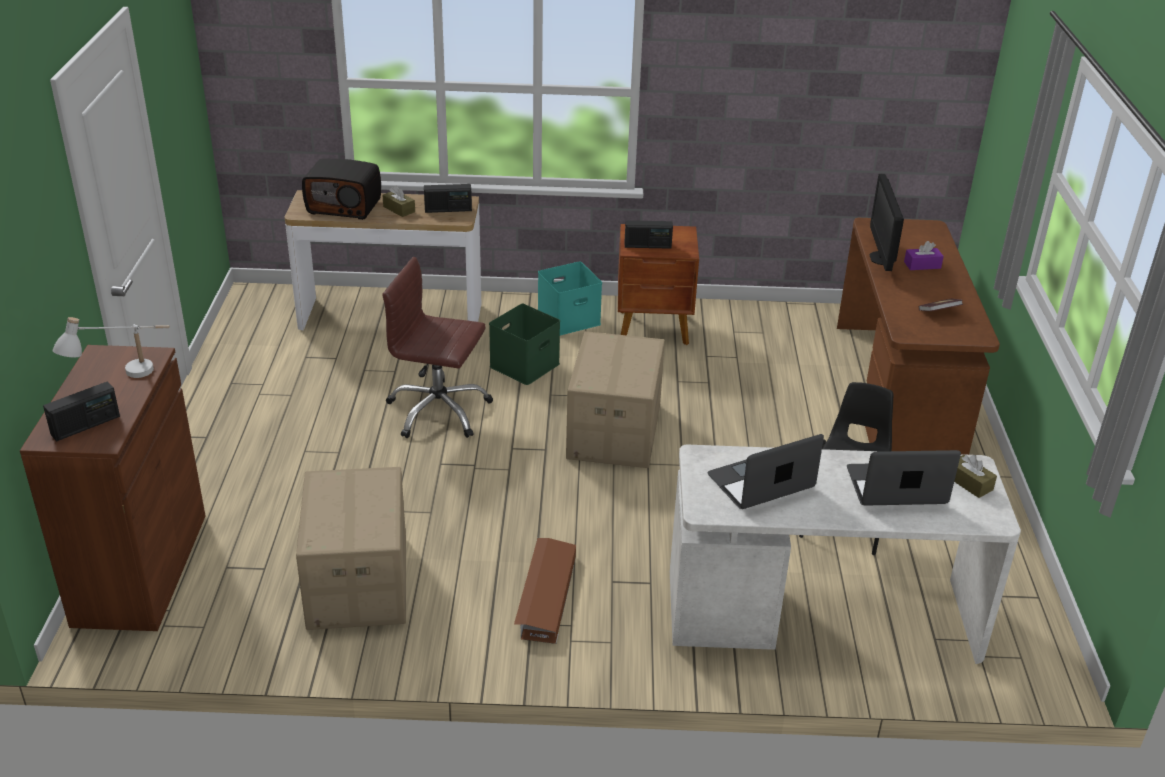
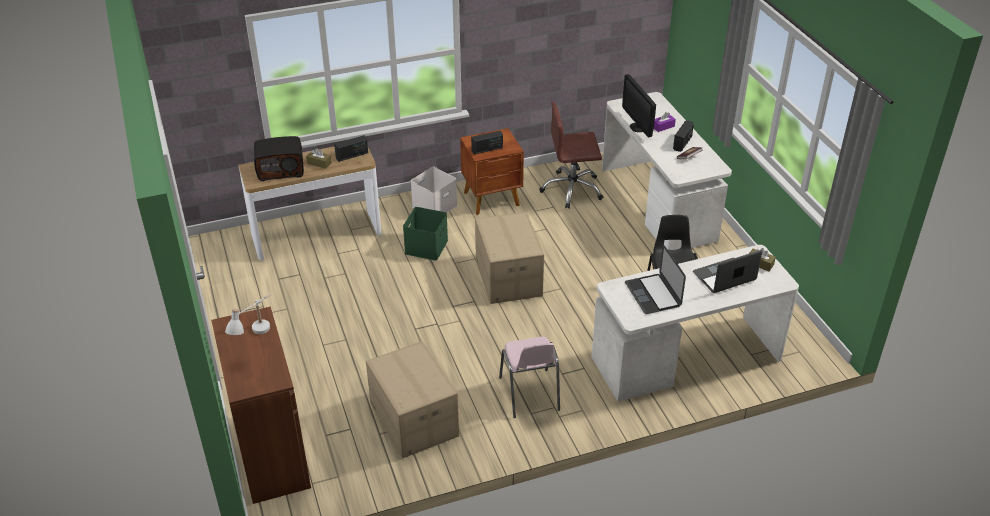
camera: 20 degrees left, 5 degrees up
radio [43,381,120,441] -> radio moved to [673,120,694,152]
brown office chair [382,257,493,438] -> brown office chair moved to [539,102,603,209]
brown storage box [514,538,576,644] -> pink chair [499,337,560,418]
turquoise storage box [538,261,602,335] -> white storage box [411,167,457,213]
laptop [708,434,824,509] -> laptop turned 60 degrees counterclockwise [625,245,686,314]
brown desk [837,218,1000,455] -> white desk [602,92,732,250]

